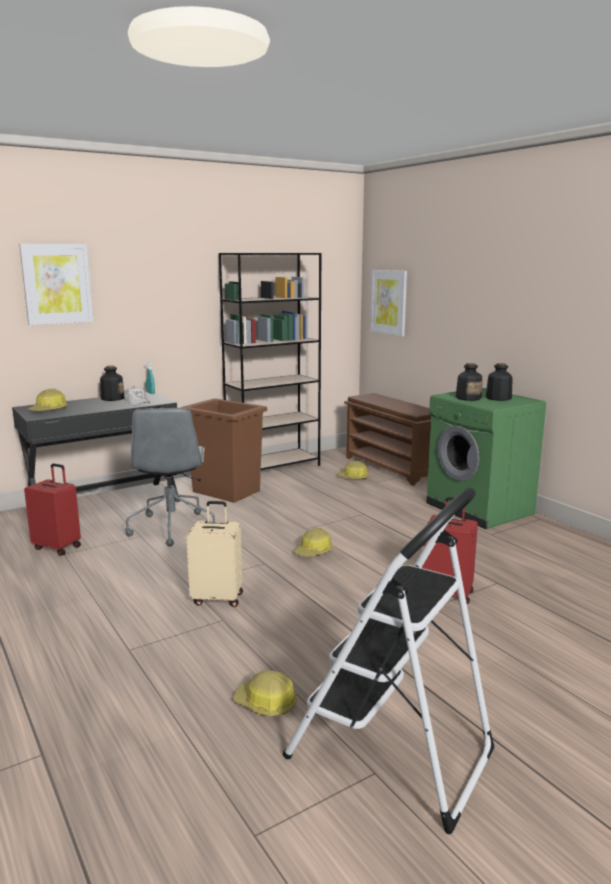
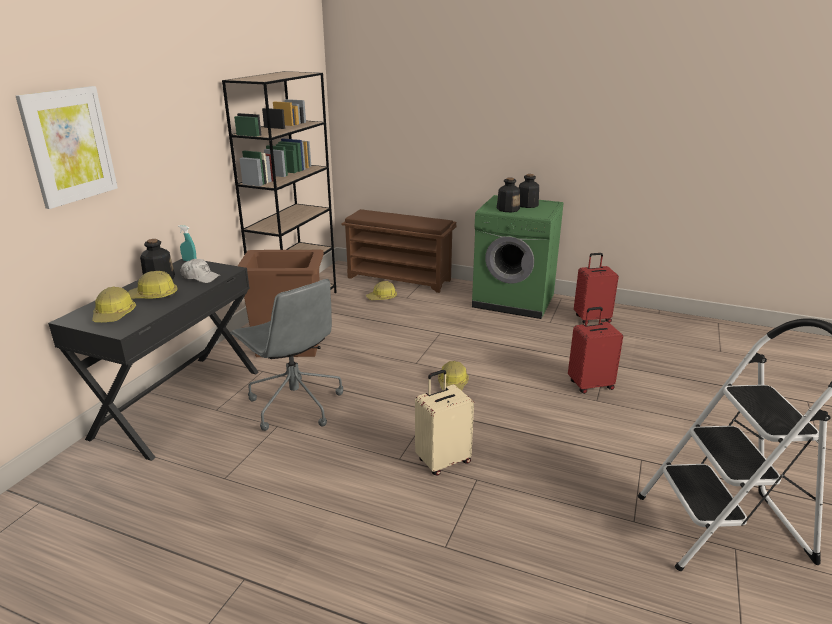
camera: 35 degrees left, 10 degrees up
red suitcase [24,463,81,556] -> red suitcase moved to [574,253,619,324]
hard hat [233,670,297,716] -> hard hat moved to [128,271,178,299]
picture [370,270,407,336] -> none

